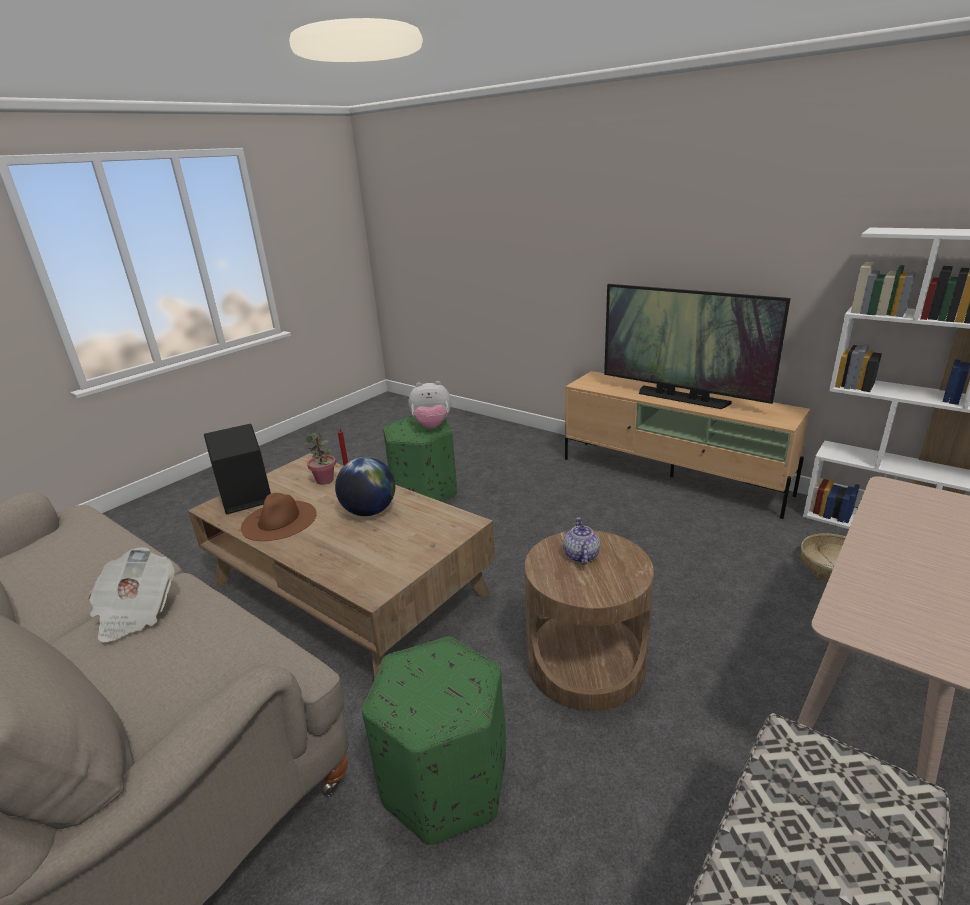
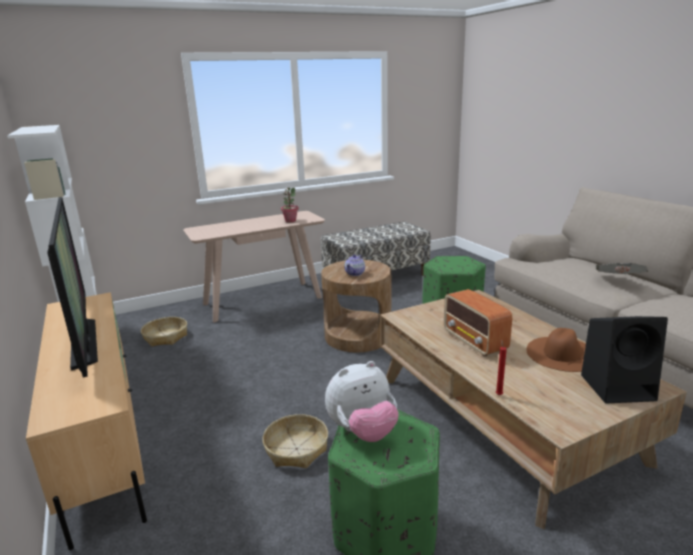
camera: 155 degrees left, 5 degrees down
potted plant [306,432,336,485] -> potted plant moved to [281,188,299,223]
globe [335,457,395,516] -> radio [444,289,512,357]
plush toy [408,381,451,429] -> plush toy turned 135 degrees clockwise [325,361,399,442]
none -> basket [262,414,328,468]

